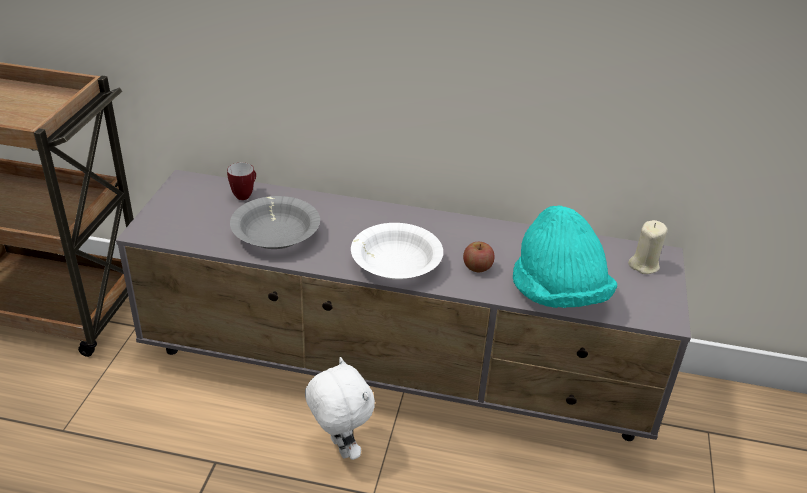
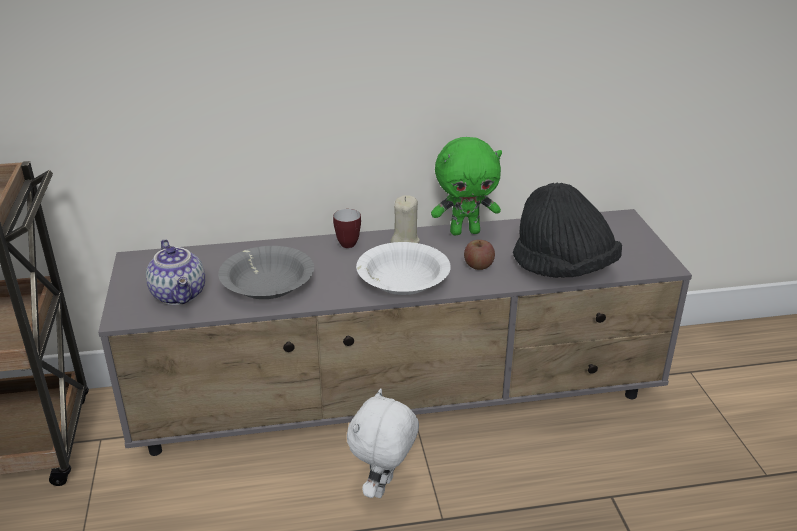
camera: 20 degrees left, 5 degrees down
mug [227,163,256,200] -> mug moved to [333,209,361,248]
white plush toy [305,357,375,460] -> white plush toy turned 105 degrees counterclockwise [347,389,419,498]
turquoise hat [513,205,617,308] -> black hat [513,183,622,278]
beige candle [628,220,667,274] -> beige candle moved to [390,195,420,243]
none -> teapot [146,239,205,305]
none -> green plush toy [431,137,502,235]

